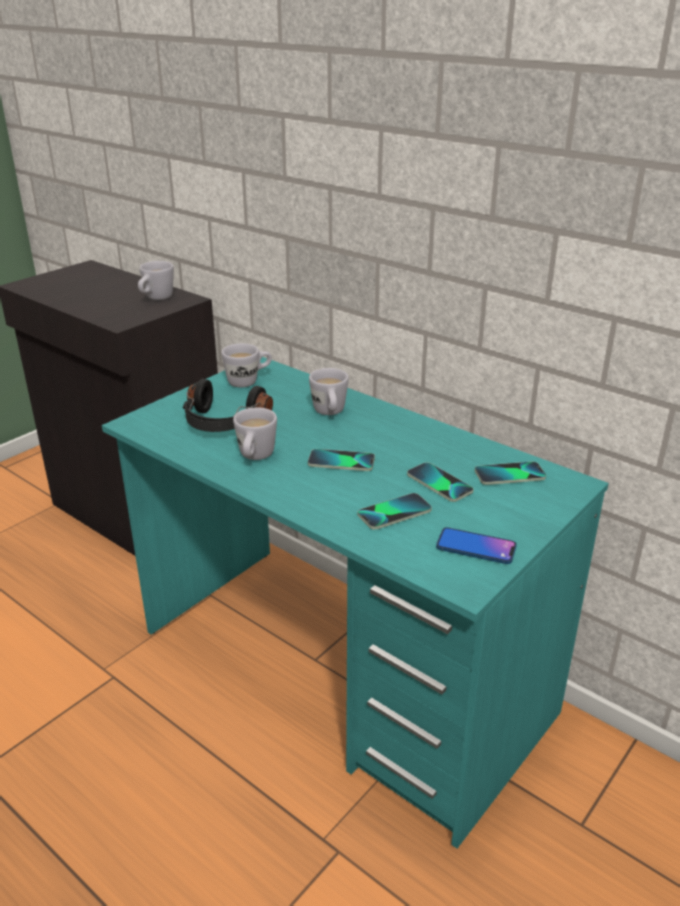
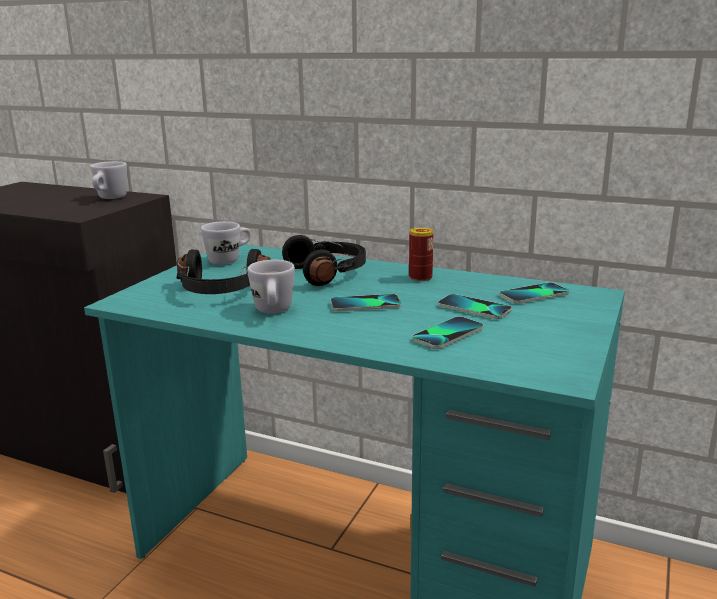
camera: 15 degrees left, 10 degrees down
white mug [309,368,349,415] -> black headphones [282,235,366,286]
phone [436,527,517,564] -> none
none -> can [409,227,433,281]

